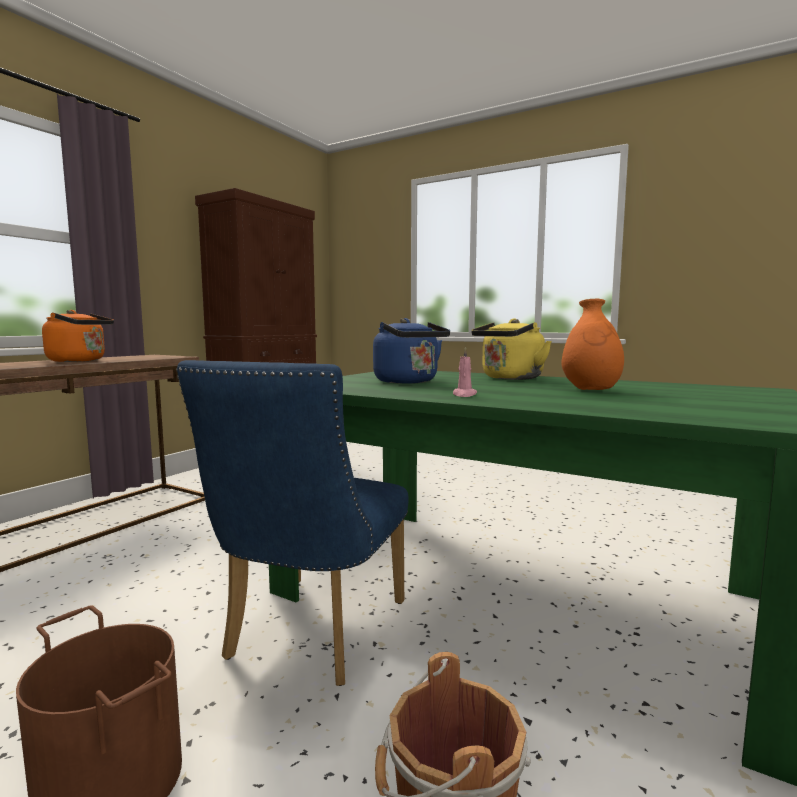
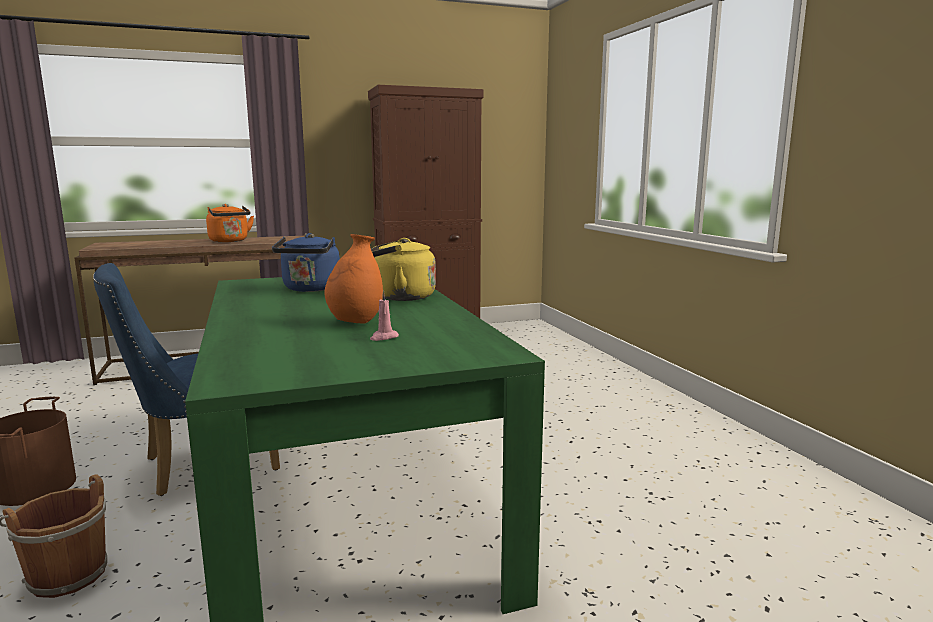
camera: 40 degrees right, 5 degrees up
pink candle [453,347,477,397] -> pink candle moved to [370,290,399,341]

